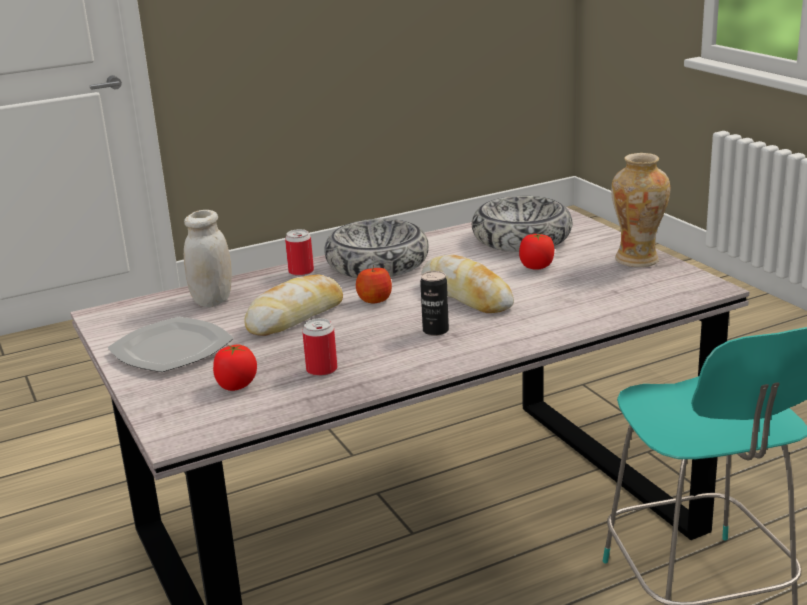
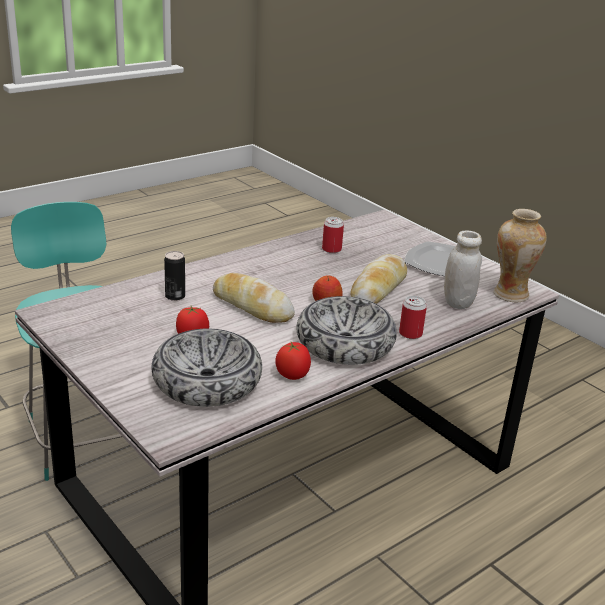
camera: 165 degrees right, 5 degrees up
tomato [213,344,257,391] -> tomato moved to [275,342,311,380]
can [420,271,449,336] -> can moved to [164,251,185,301]
vase [611,153,670,267] -> vase moved to [493,209,547,302]

